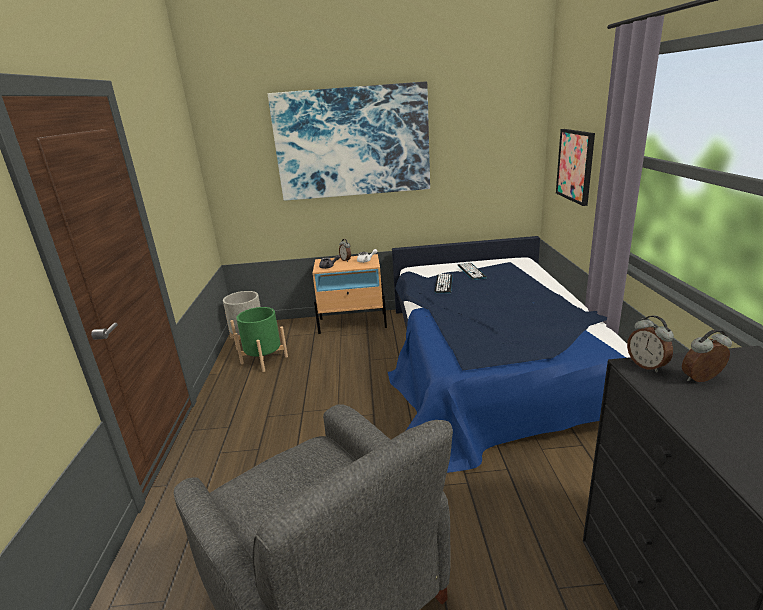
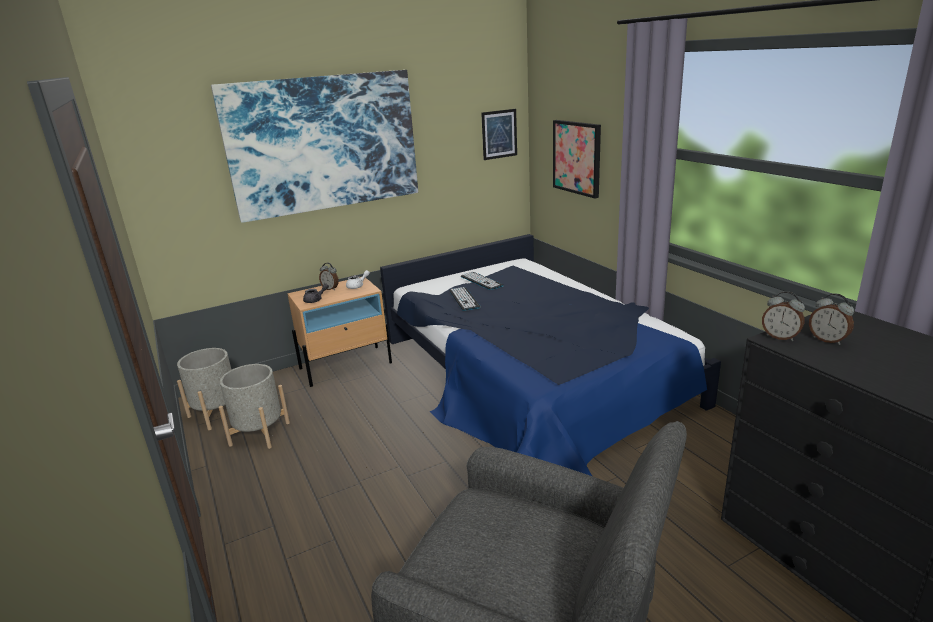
camera: 25 degrees left, 0 degrees up
green planter [234,307,288,372] -> grey planter [219,364,290,449]
alarm clock [682,329,732,382] -> alarm clock turned 90 degrees counterclockwise [809,294,854,345]
none -> picture [481,109,517,160]

